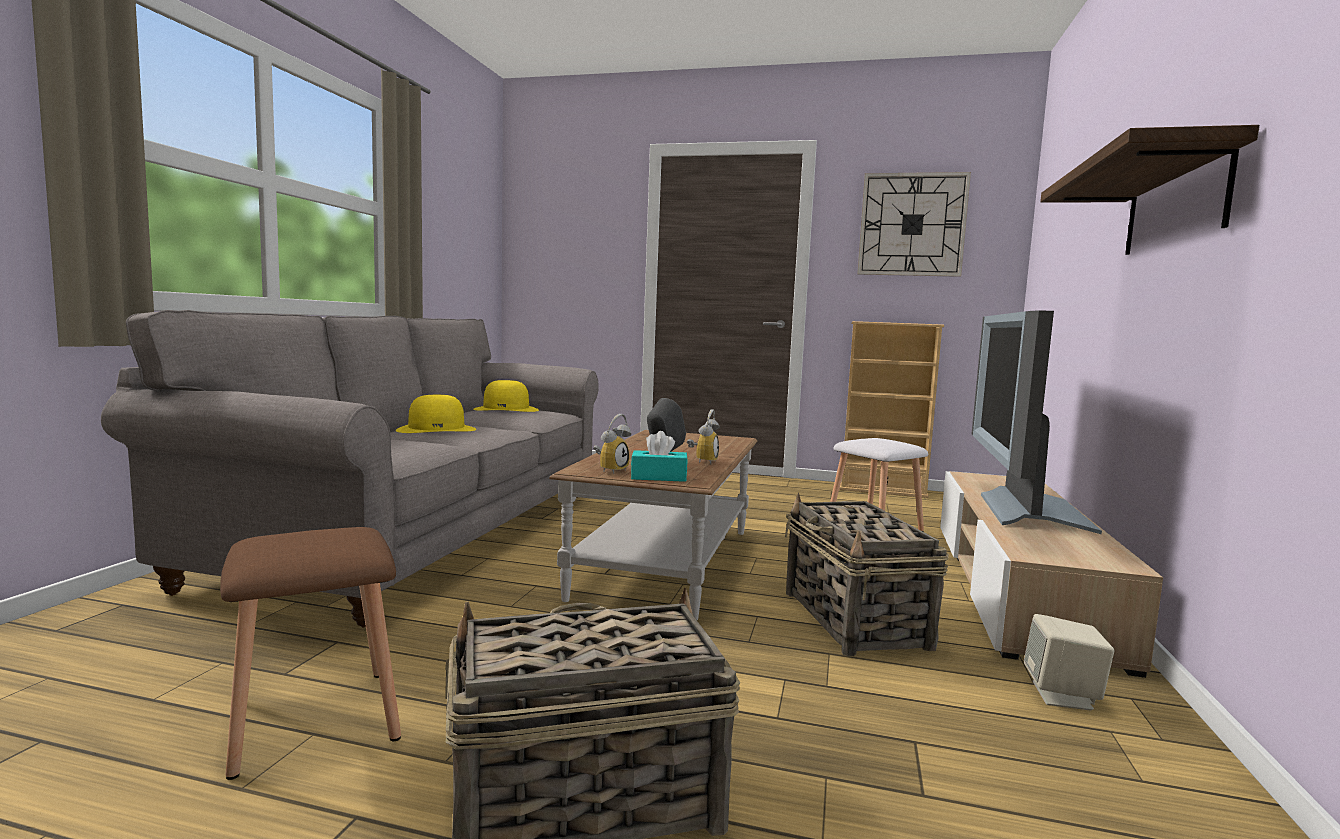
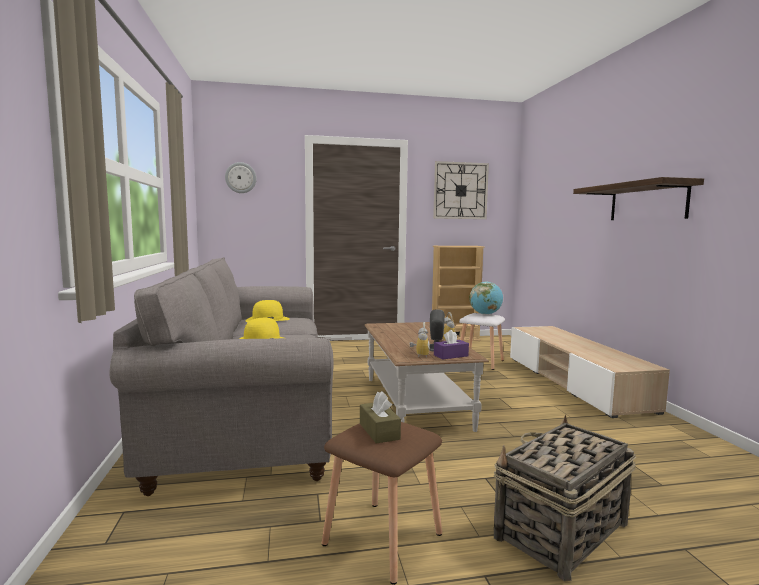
camera: 25 degrees left, 0 degrees up
turquoise tissue box [631,431,688,482] -> purple tissue box [434,330,469,360]
basket [785,493,949,656] -> none
television [972,310,1102,534] -> none
beige speaker [1024,614,1114,710] -> none
none -> wall clock [225,162,256,193]
none -> brown tissue box [360,391,401,444]
none -> globe [469,281,503,315]

